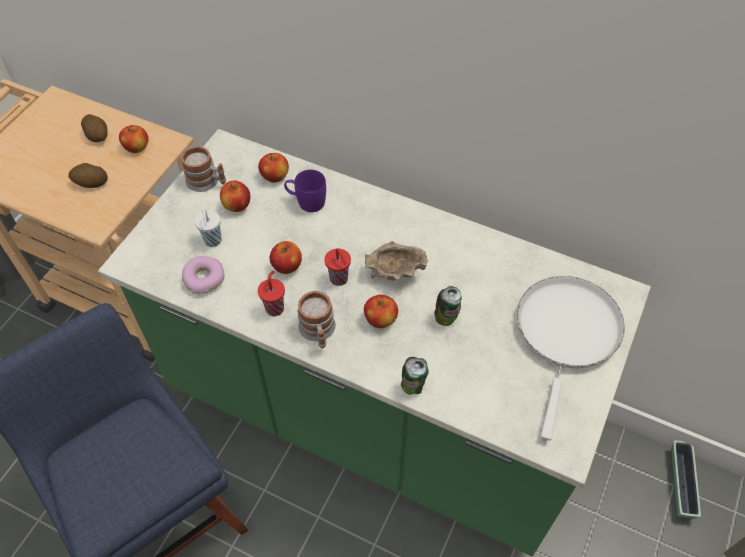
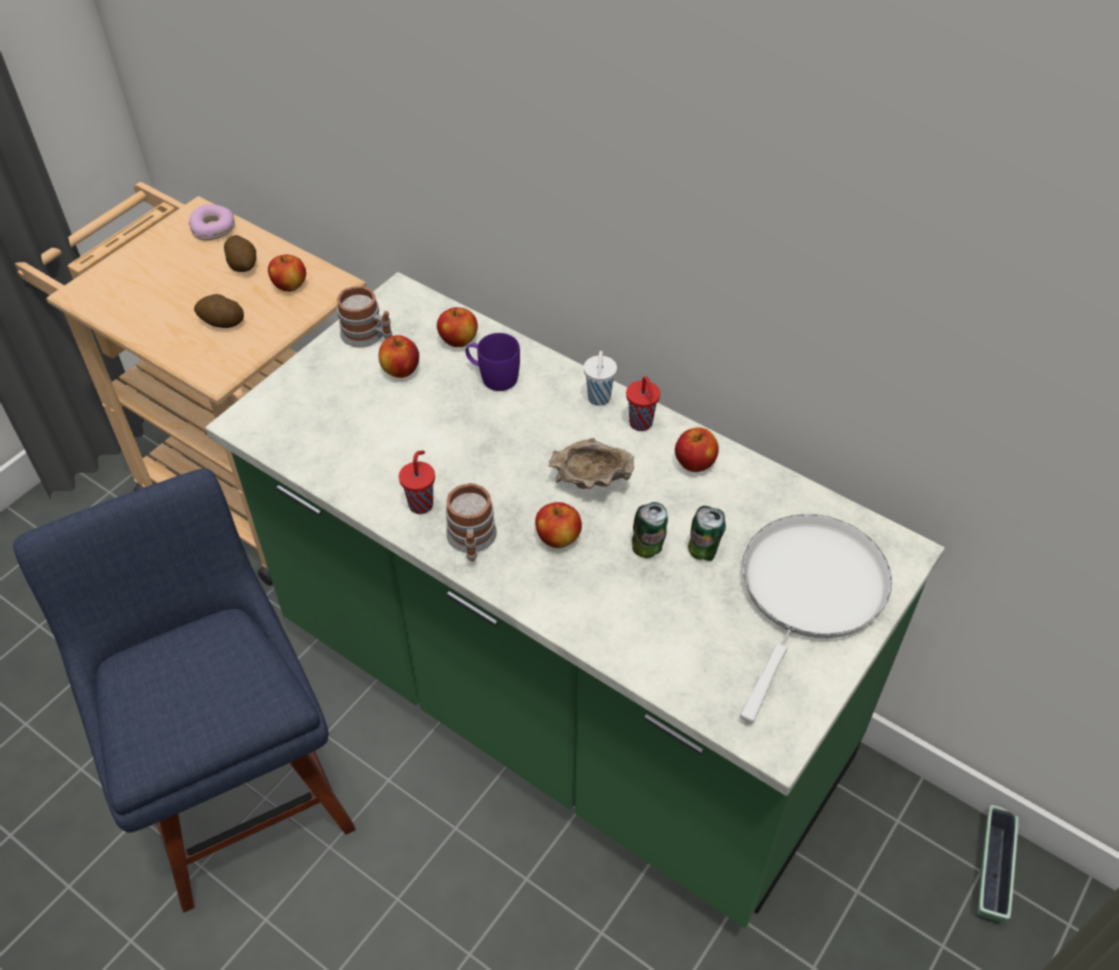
camera: 10 degrees right, 5 degrees down
donut [182,256,224,294] -> donut moved to [189,204,235,240]
white cup [195,209,222,247] -> white cup moved to [584,351,617,406]
apple [269,241,302,274] -> apple moved to [675,427,719,472]
red cup [325,248,351,286] -> red cup moved to [626,376,660,431]
can [401,357,429,395] -> can moved to [688,506,726,561]

